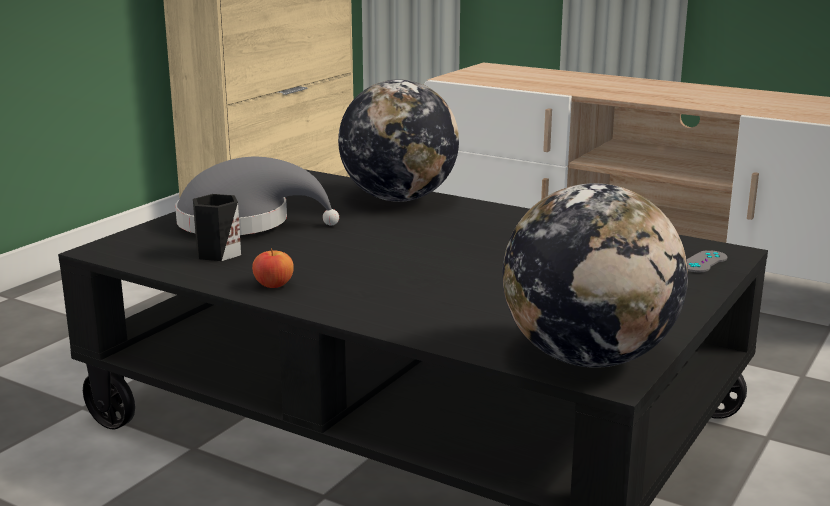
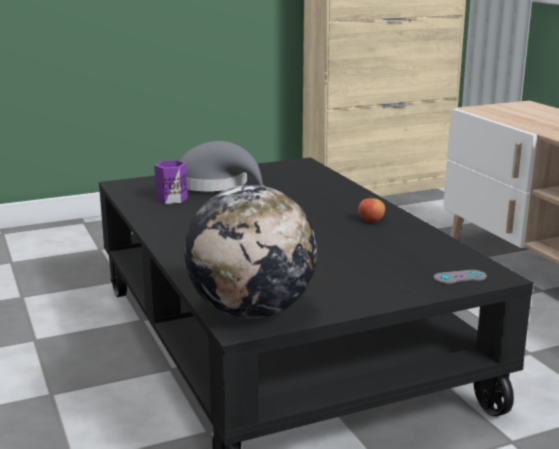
camera: 35 degrees right, 0 degrees up
black mug [193,194,241,261] -> purple mug [154,160,188,204]
apple [252,248,294,288] -> apple moved to [358,196,385,222]
globe [338,79,459,202] -> none

